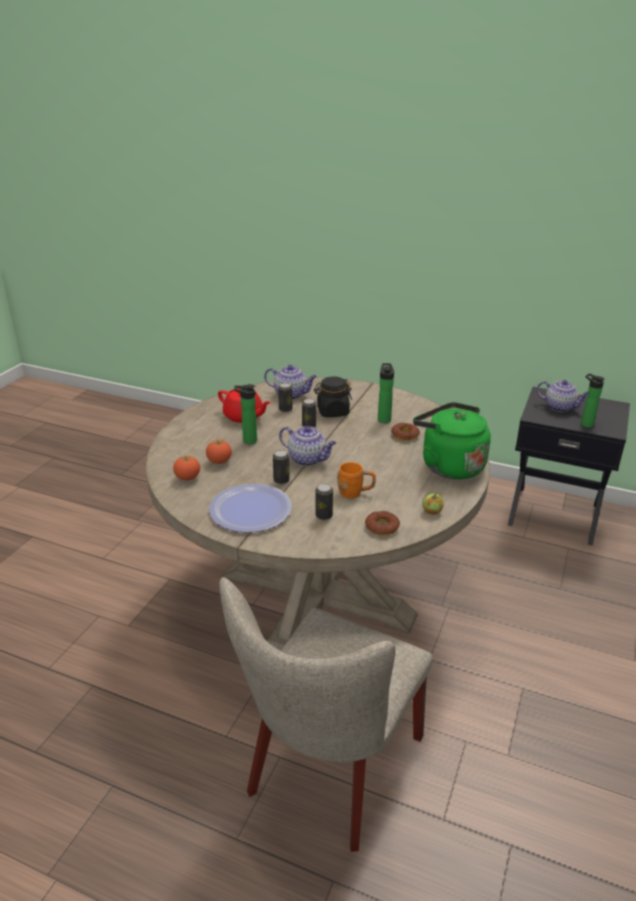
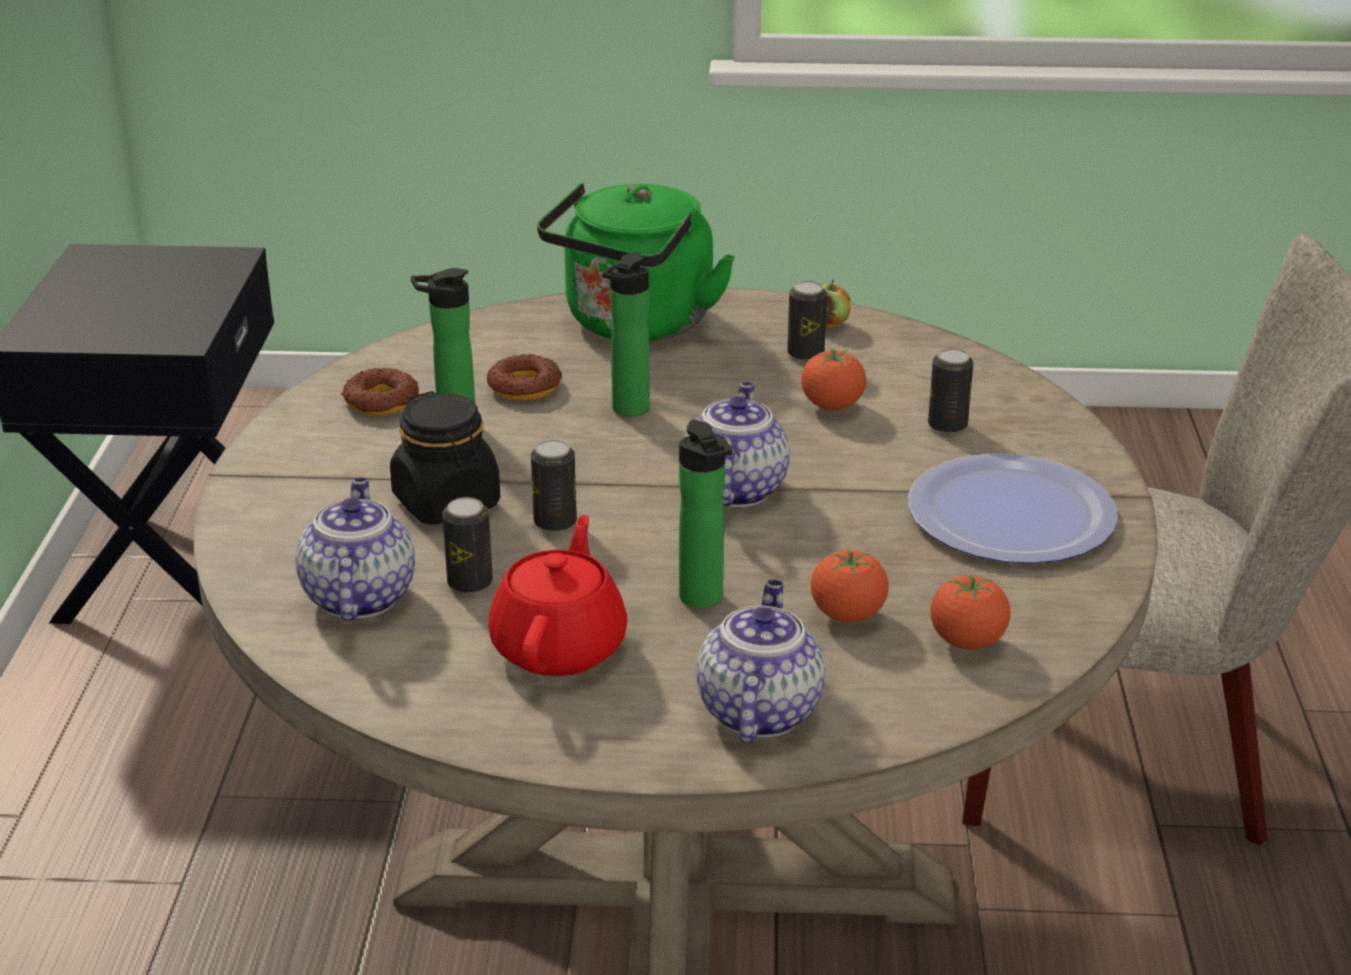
camera: 110 degrees left, 0 degrees up
can [273,450,289,484] -> can moved to [787,281,827,361]
orange mug [337,462,376,499] -> tomato [801,348,866,410]
donut [365,511,400,536] -> donut moved to [342,368,419,415]
teapot [537,380,588,412] -> teapot moved to [696,580,825,743]
bottle [581,373,604,428] -> bottle moved to [602,252,650,417]

